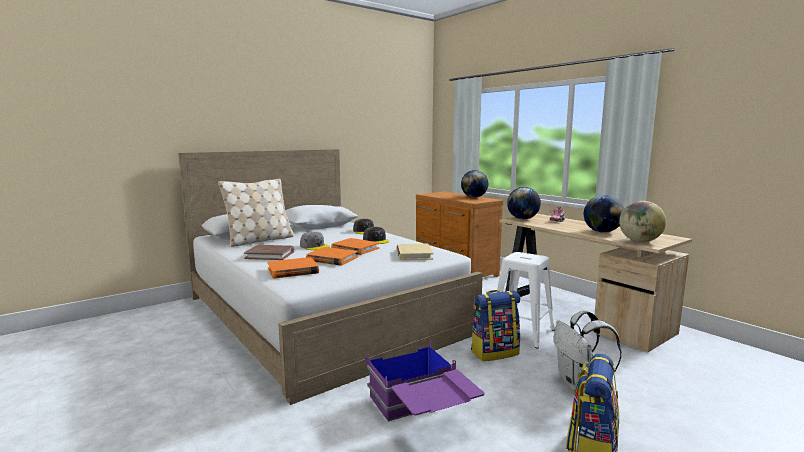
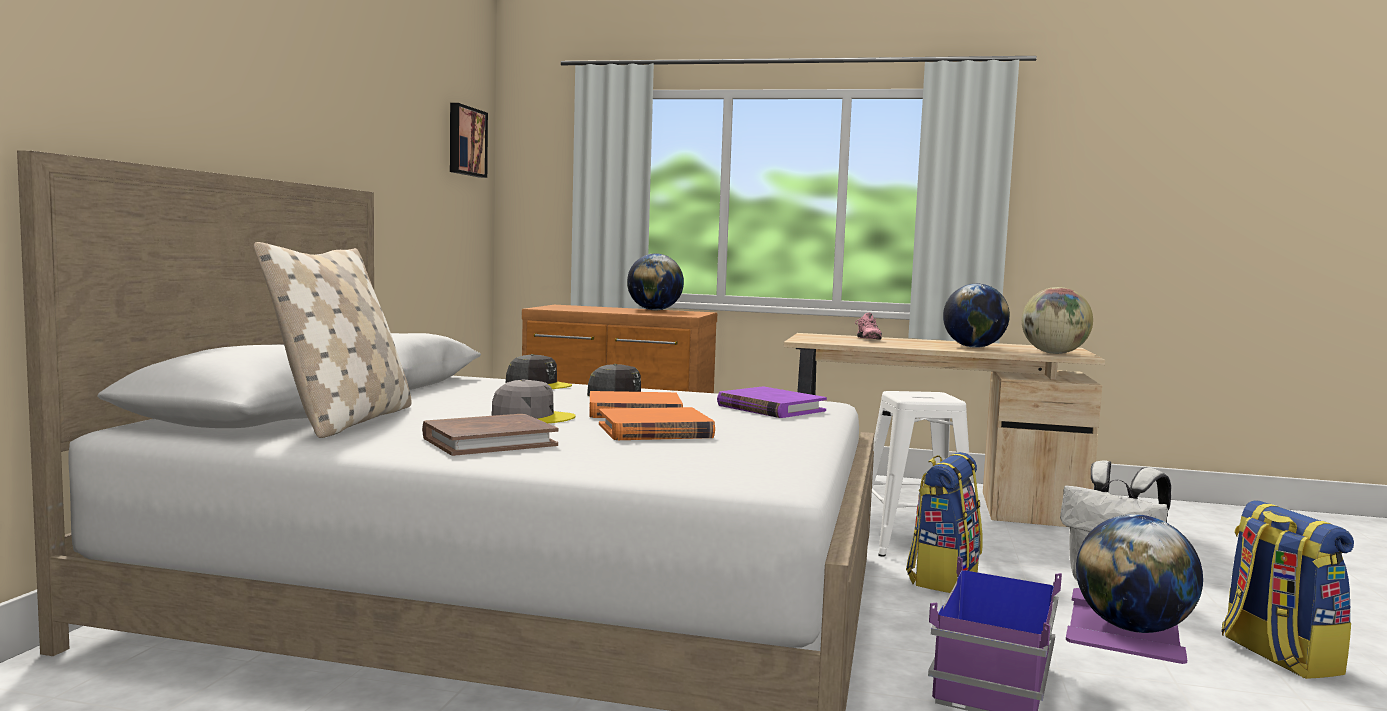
camera: 40 degrees left, 5 degrees down
orange book [268,257,319,278] -> none
beige book [396,244,433,260] -> purple book [717,386,827,418]
globe [507,187,541,220] -> globe moved to [1076,514,1203,633]
none -> picture [450,103,488,178]

